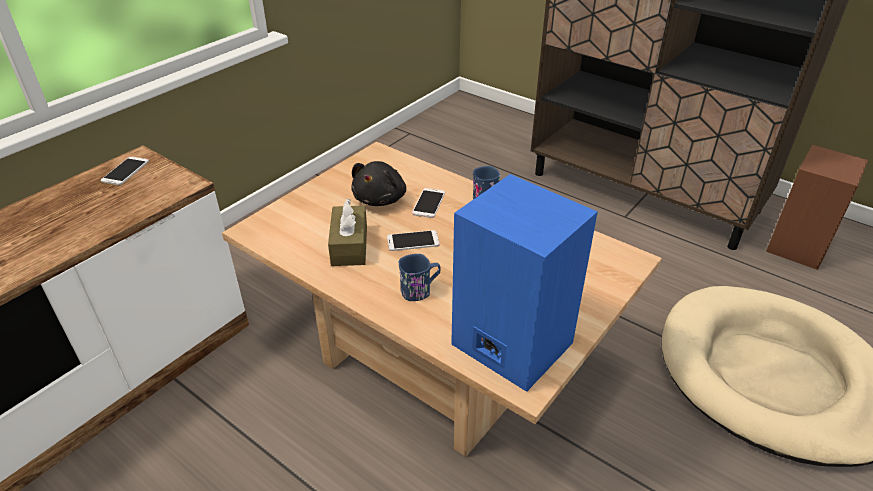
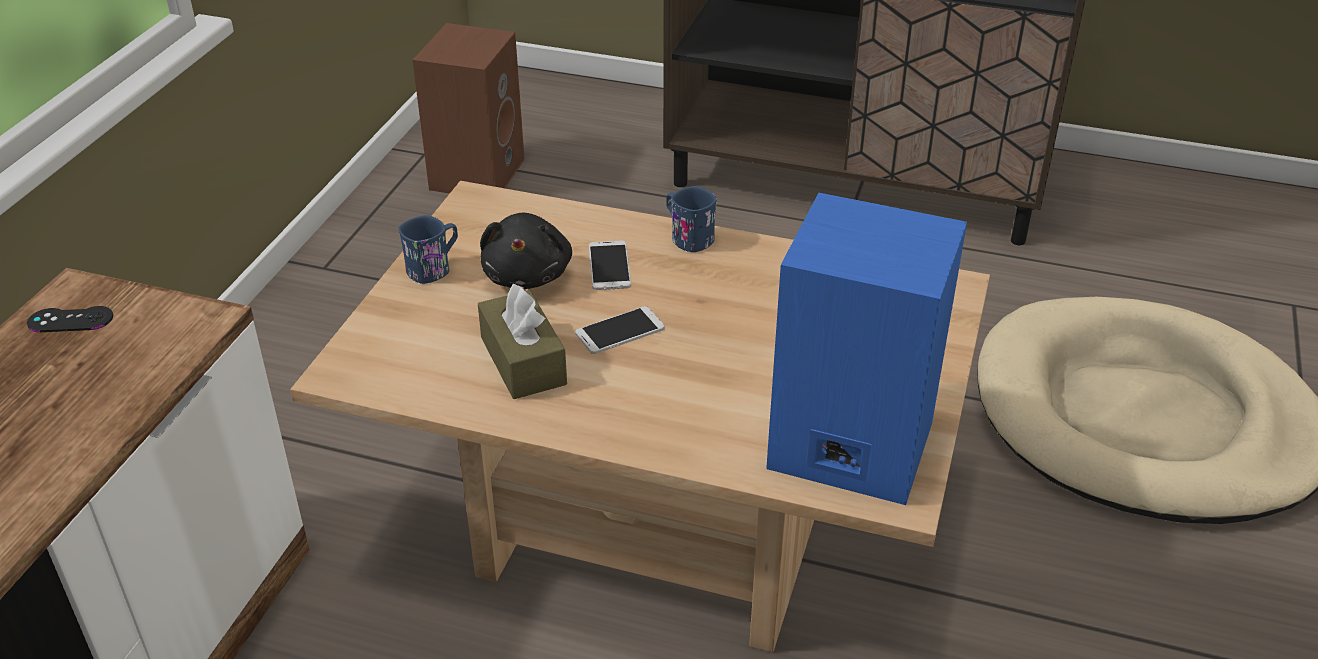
camera: 20 degrees left, 0 degrees up
phone [101,156,149,185] -> black game controller [27,306,113,332]
blue mug [399,254,440,301] -> blue mug moved to [399,215,458,284]
brown speaker [766,145,868,270] -> brown speaker moved to [413,23,525,194]

